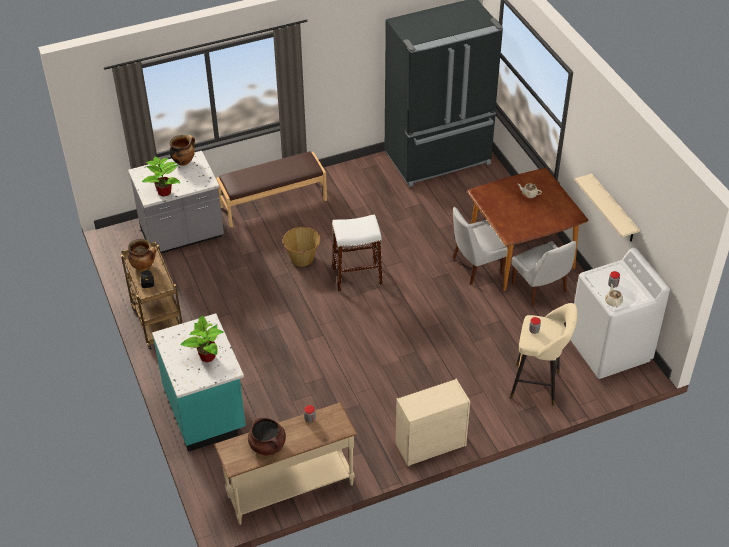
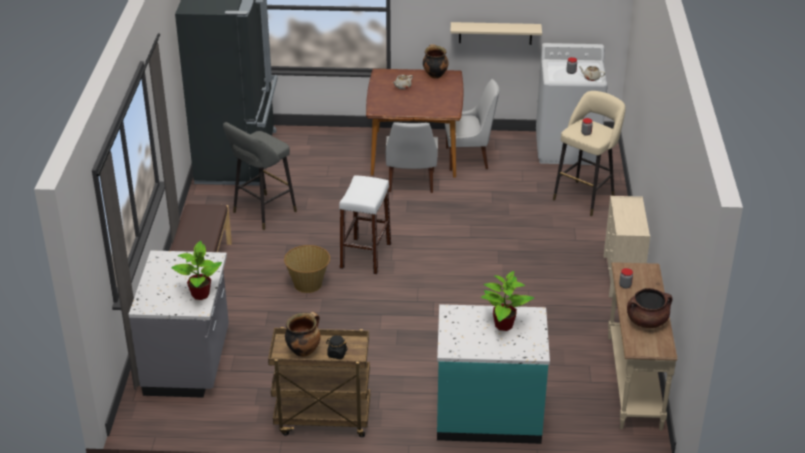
camera: 65 degrees left, 10 degrees down
cooking pot [169,135,195,166] -> cooking pot moved to [423,44,449,79]
none -> grey stool [223,122,297,230]

